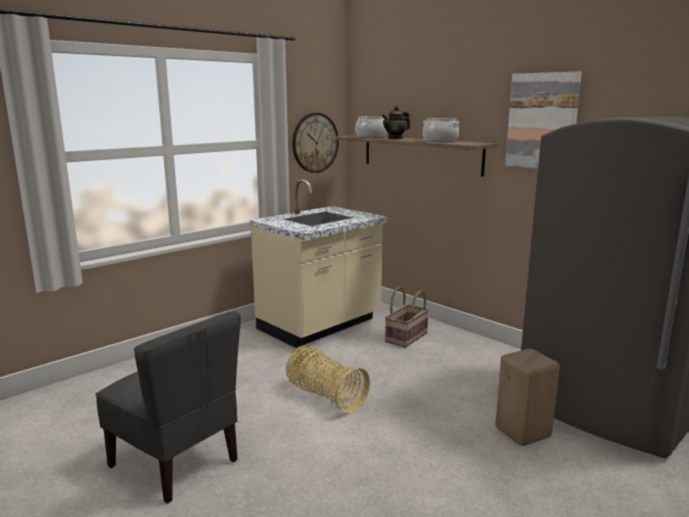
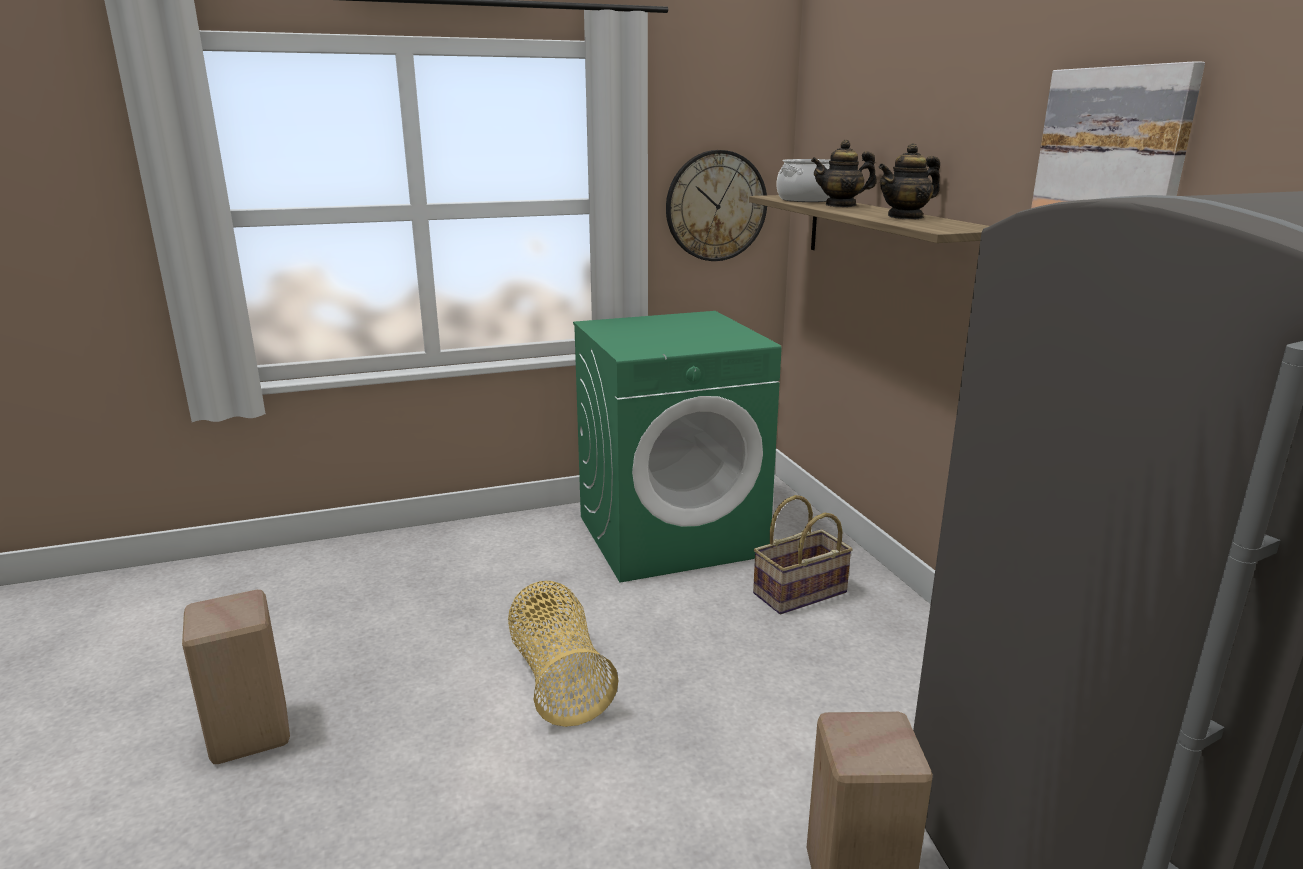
camera: 25 degrees right, 5 degrees up
grey chair [95,311,241,504] -> beige stool [182,590,290,764]
beige counter [249,179,387,348] -> green washing machine [573,311,782,583]
cooking pot [423,118,460,142] -> teapot [879,143,940,219]

